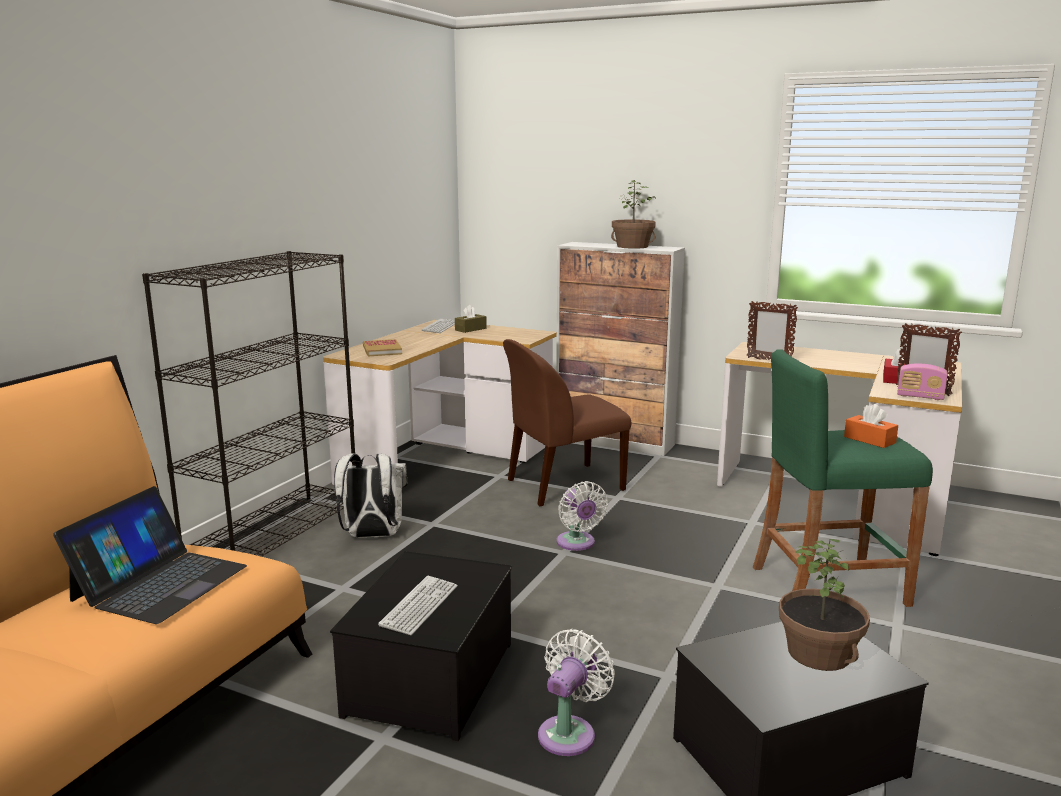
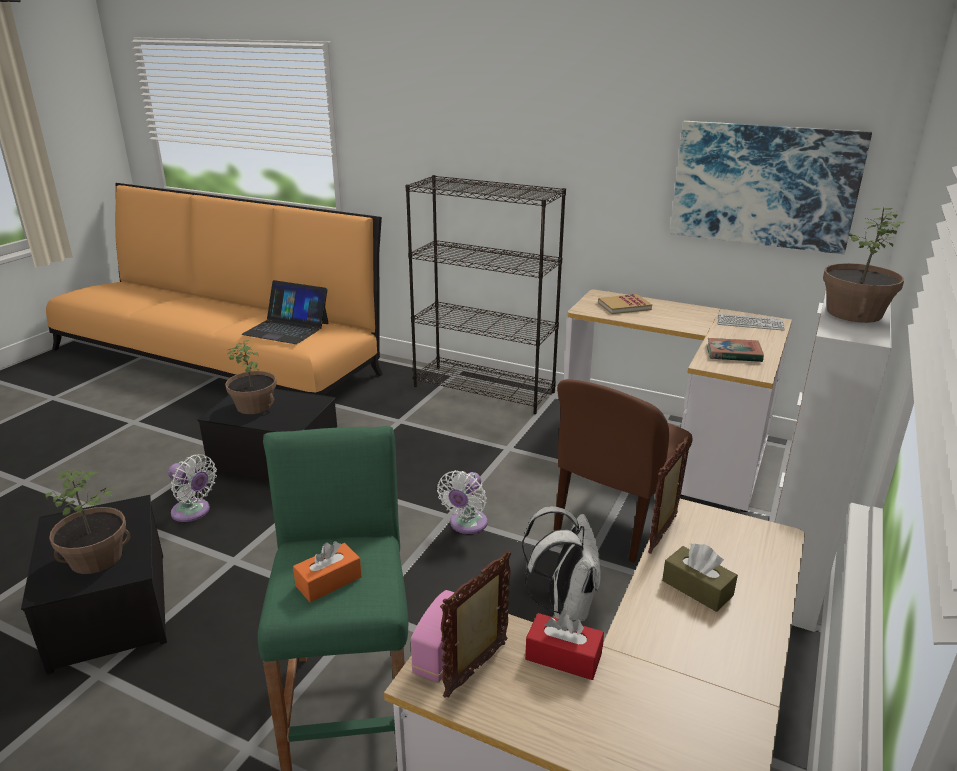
camera: 90 degrees right, 10 degrees up
white backpack [334,453,407,538] -> white backpack moved to [522,506,601,621]
keyboard [378,576,458,635] -> potted plant [225,340,277,414]
brown tissue box [455,305,487,333] -> brown tissue box moved to [662,543,738,612]
brown chair [503,339,631,506] -> brown chair turned 120 degrees counterclockwise [554,379,692,563]
white fan [557,481,608,551] -> white fan turned 45 degrees counterclockwise [437,470,488,534]
none -> picture [670,121,872,254]
none -> book [707,338,764,362]

